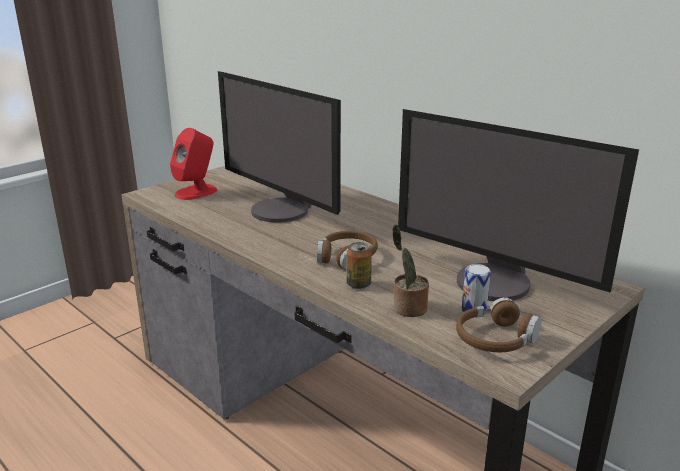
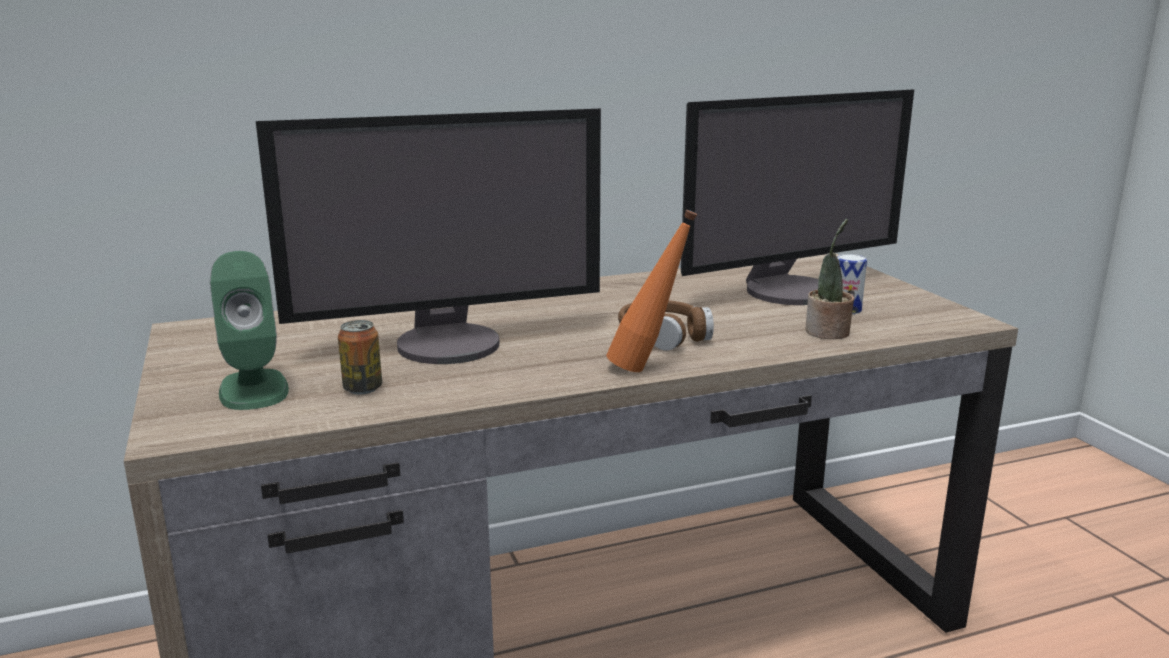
camera: 65 degrees left, 5 degrees down
red speaker [170,128,217,200] -> green speaker [210,251,289,410]
can [347,242,372,289] -> can moved to [338,320,382,394]
brown headphones [456,297,542,352] -> none
none -> orange bottle [606,210,697,372]

